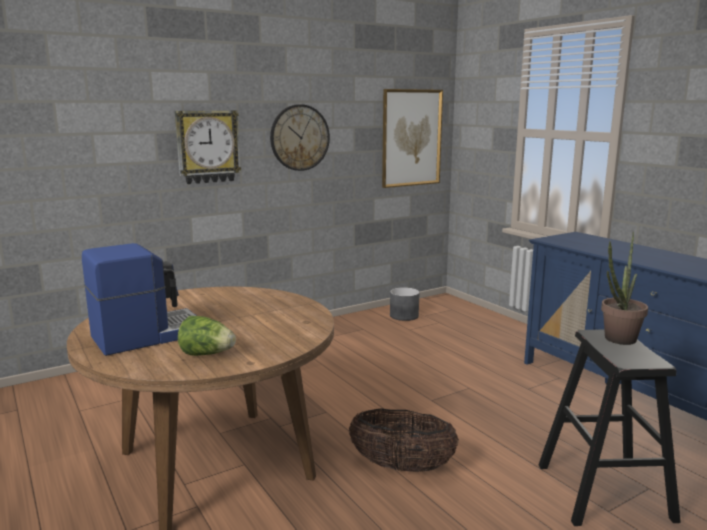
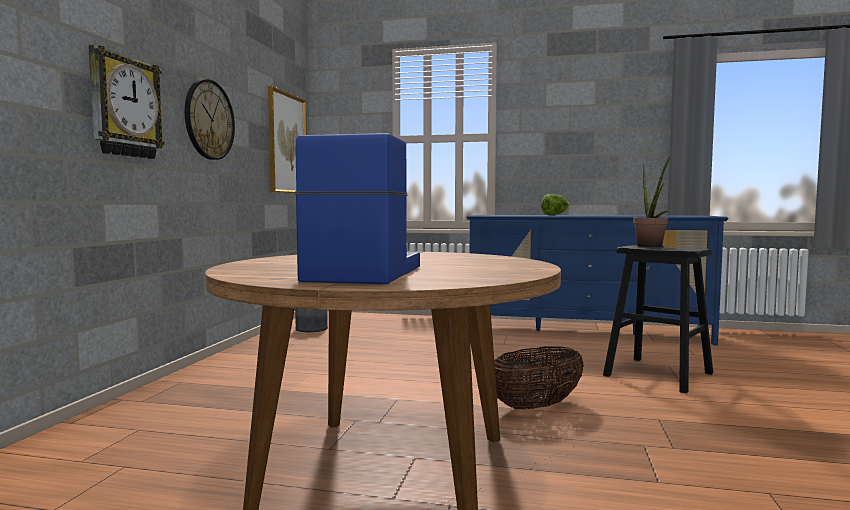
camera: 45 degrees left, 10 degrees down
lettuce [178,316,236,356] -> lettuce moved to [541,194,570,215]

